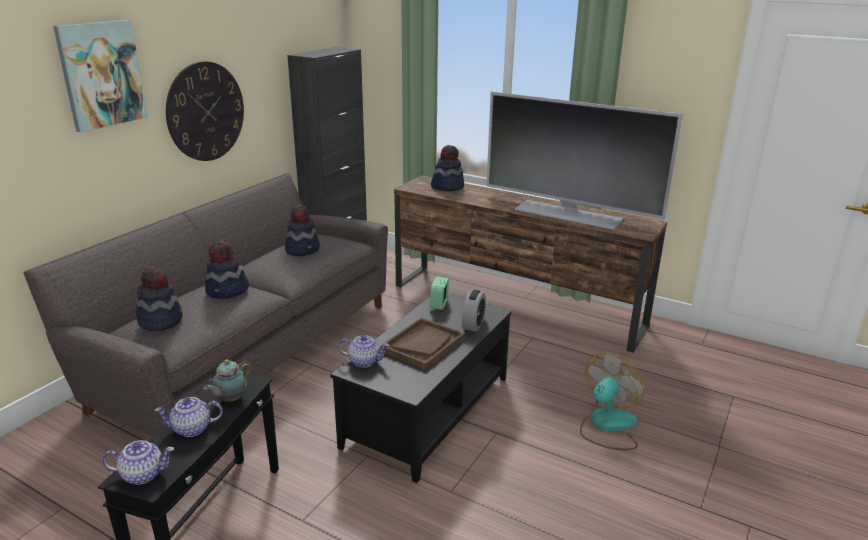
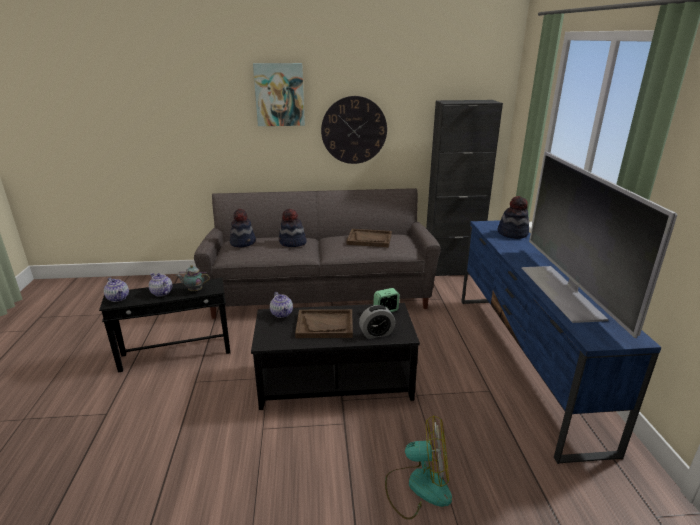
camera: 55 degrees right, 0 degrees up
hat [285,204,320,256] -> brown tray [347,229,392,247]
brown tv stand [394,175,667,353] -> blue tv stand [461,220,662,464]

